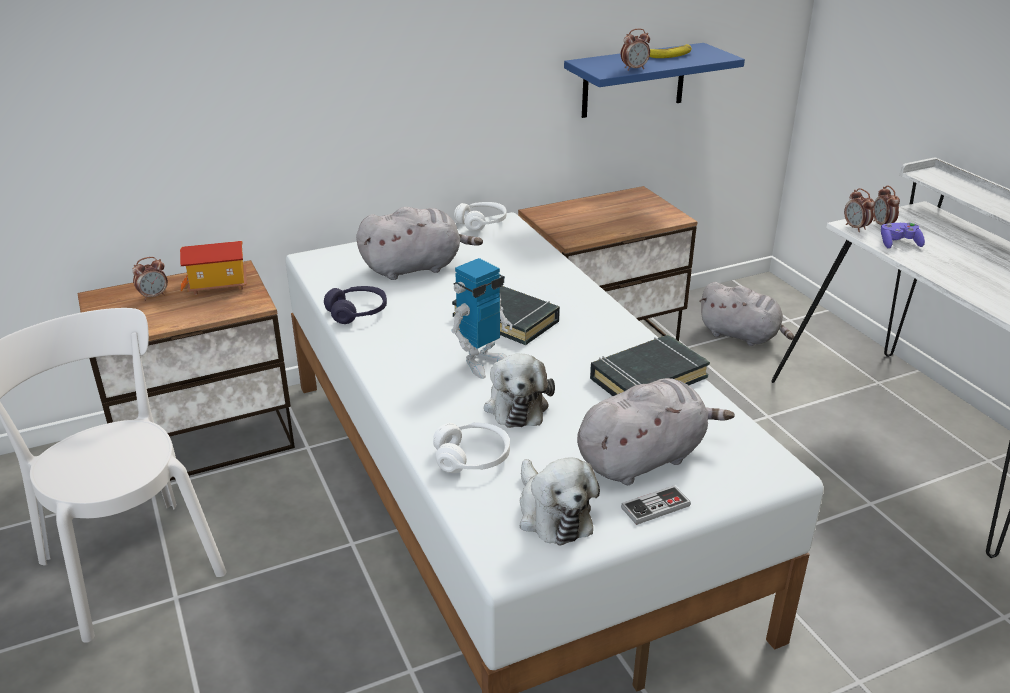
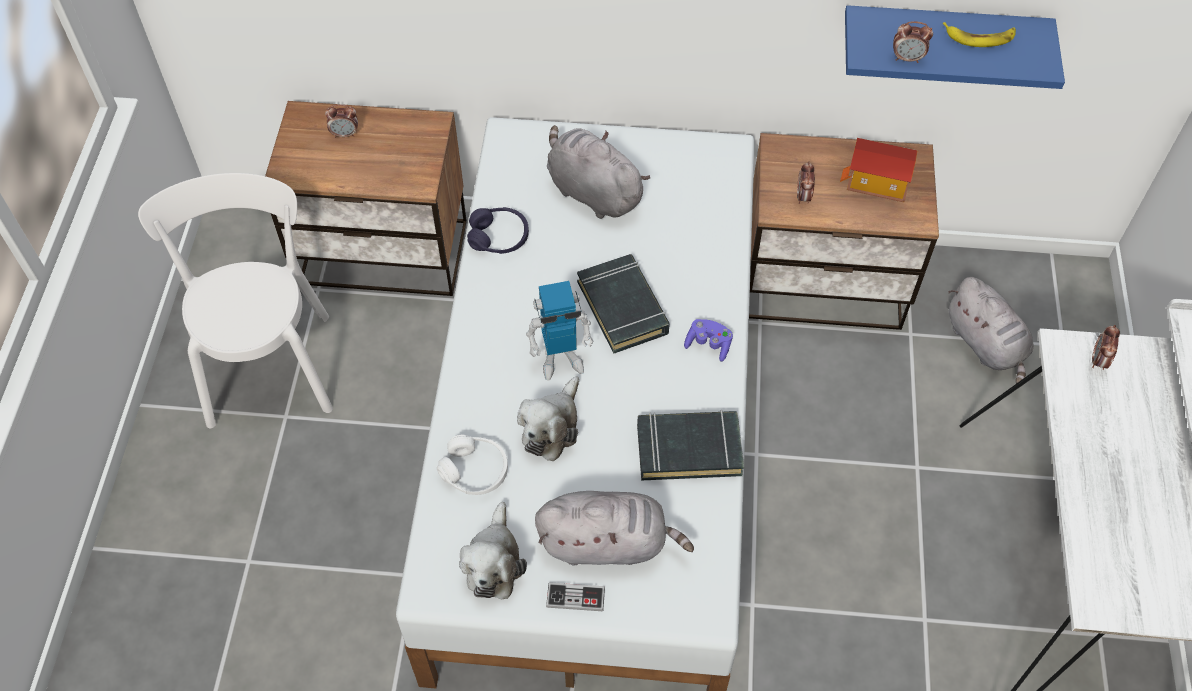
camera: 30 degrees right, 25 degrees up
toy house [180,241,247,295] -> toy house moved to [840,138,918,202]
grey plush toy [356,207,483,280] -> grey plush toy turned 150 degrees counterclockwise [547,125,651,219]
white headphones [454,202,507,232] -> none
alarm clock [844,188,875,232] -> alarm clock moved to [797,161,815,204]
purple game controller [881,222,925,249] -> purple game controller moved to [684,319,733,362]

